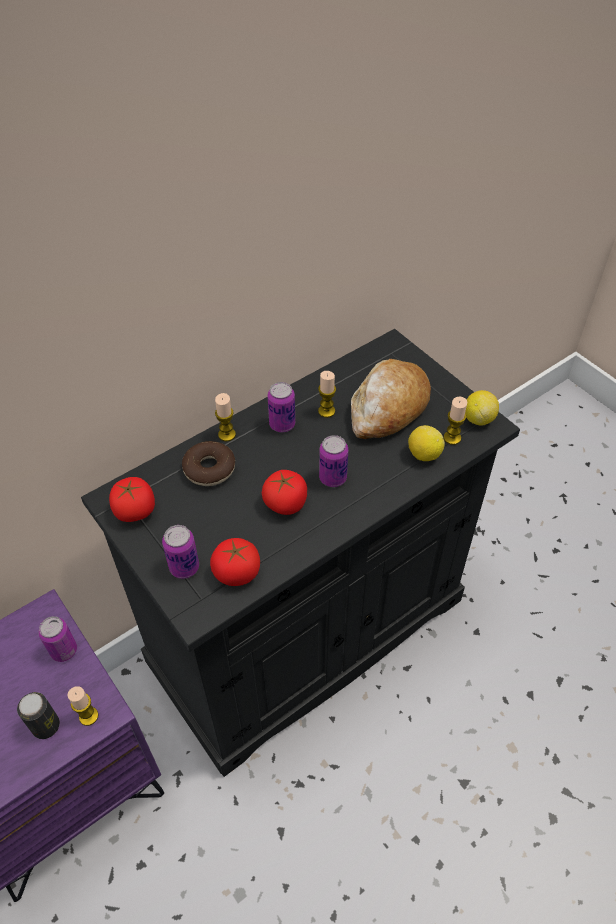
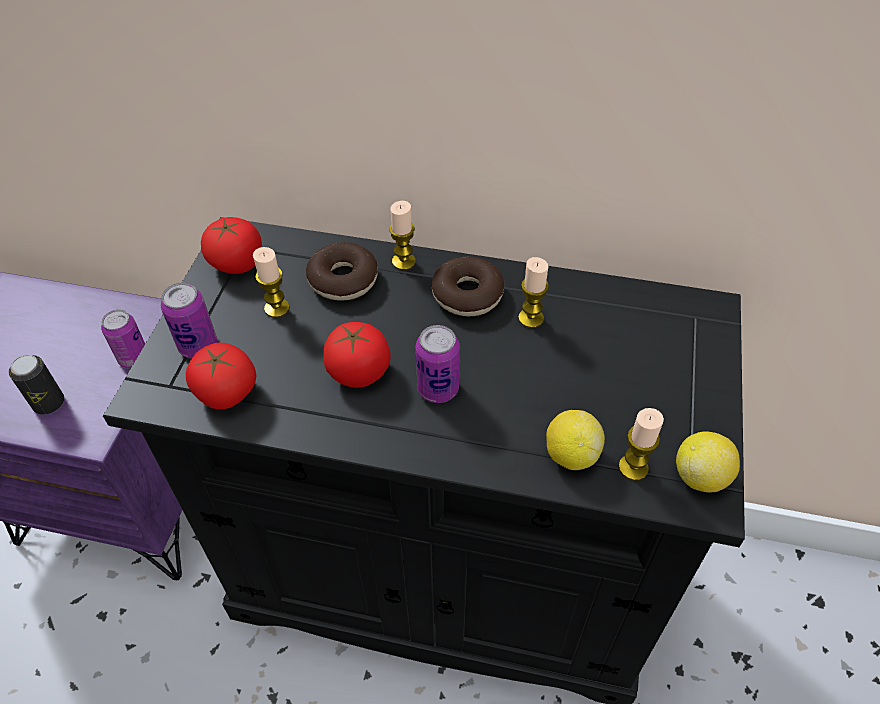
camera: 50 degrees right, 0 degrees up
candle [67,686,99,726] -> candle moved to [253,247,290,318]
can [267,382,295,432] -> donut [431,256,504,316]
bread [351,359,431,439] -> none

